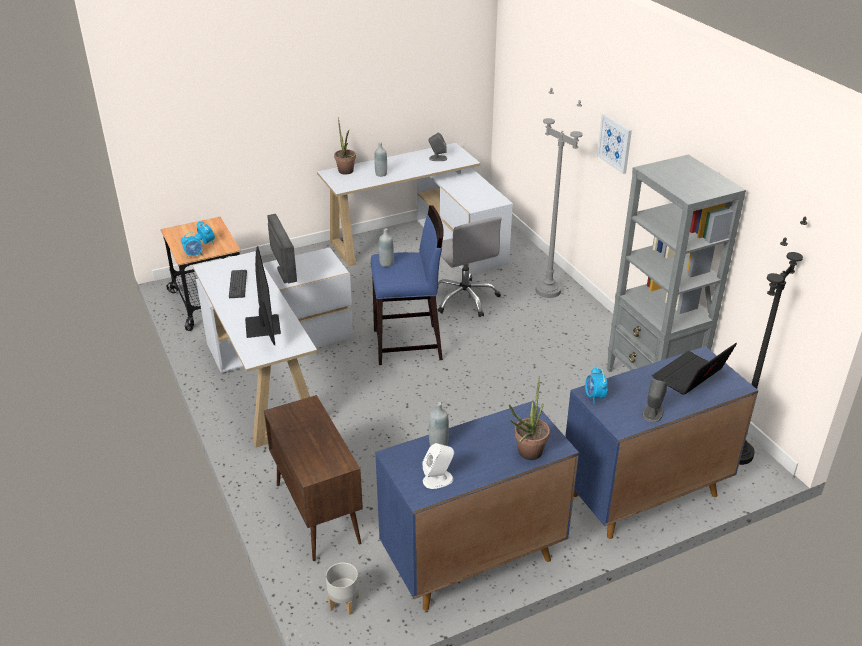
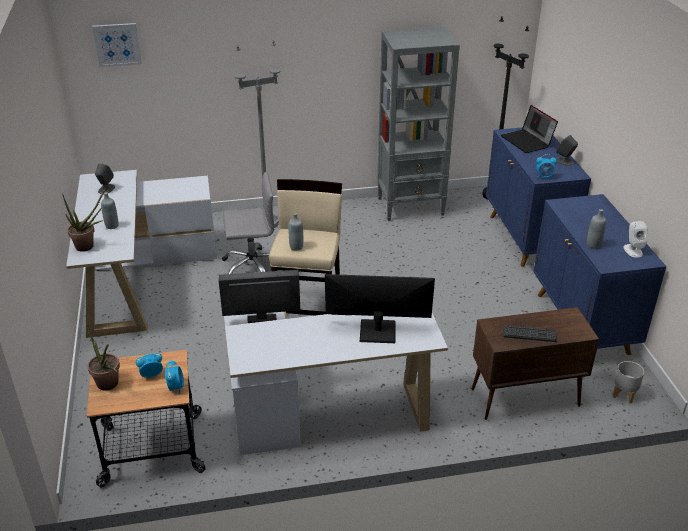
camera: 75 degrees left, 0 degrees up
keyboard [229,270,247,298] -> keyboard moved to [503,325,557,342]
blue stool [371,205,444,365] -> beige stool [269,179,342,315]
potted plant [509,376,550,460] -> potted plant moved to [86,320,120,390]
picture [597,113,632,174] -> picture moved to [92,23,142,67]

